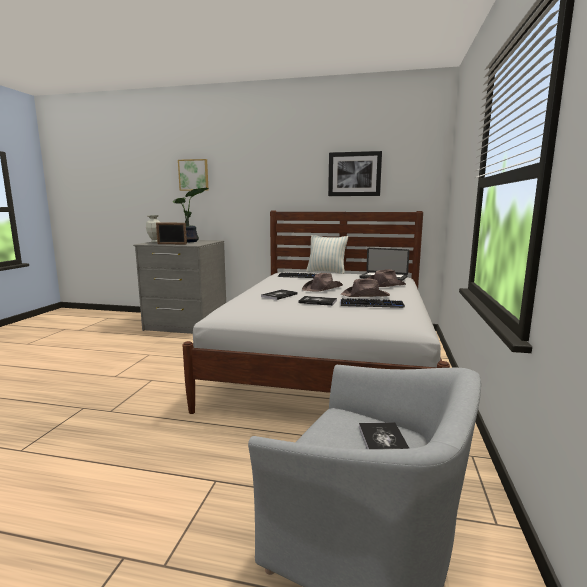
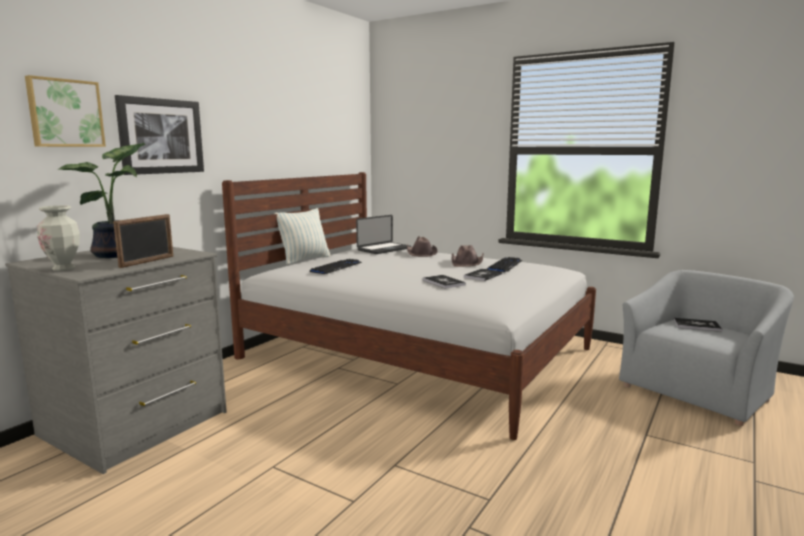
camera: 70 degrees left, 0 degrees up
brown hat [302,273,343,292] -> none
picture [328,151,382,196] -> picture moved to [115,95,204,175]

